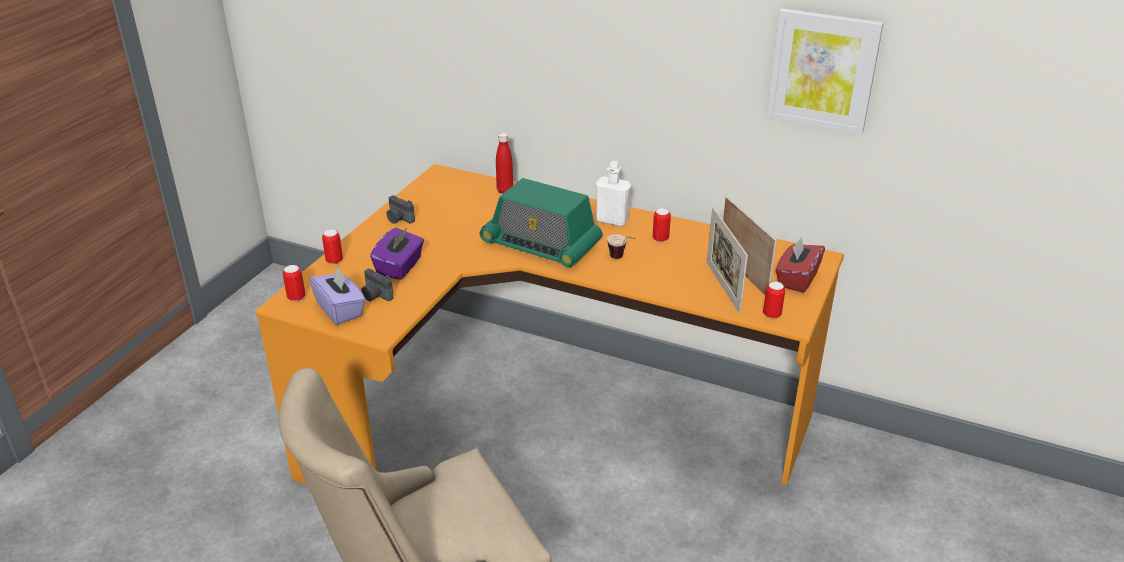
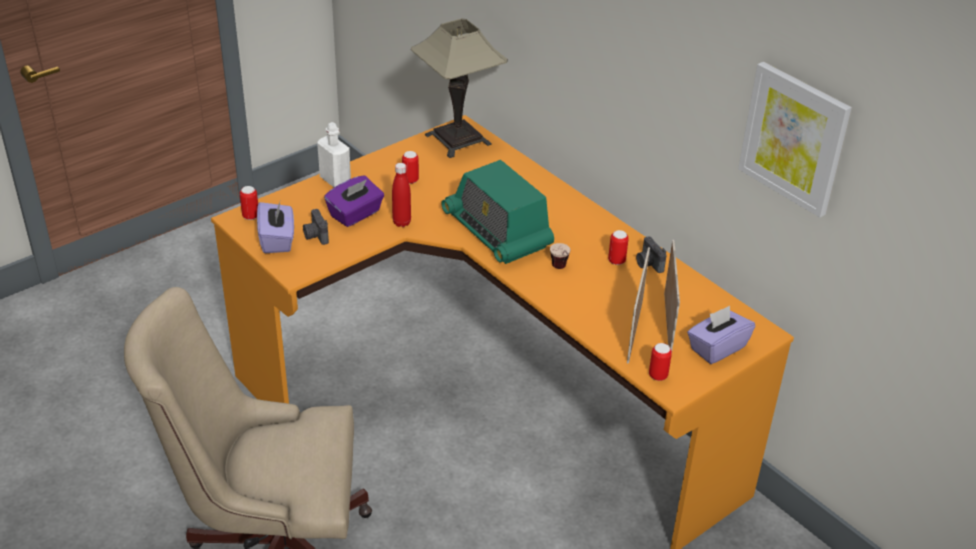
camera: 25 degrees right, 5 degrees up
can [322,229,343,264] -> can moved to [402,151,419,184]
camera [387,195,415,224] -> camera moved to [636,236,667,273]
red bottle [496,133,513,194] -> red bottle moved to [392,163,411,227]
white bottle [596,161,631,227] -> white bottle moved to [317,122,351,187]
red tissue box [776,236,825,293] -> purple tissue box [687,306,755,364]
none -> table lamp [411,18,508,158]

